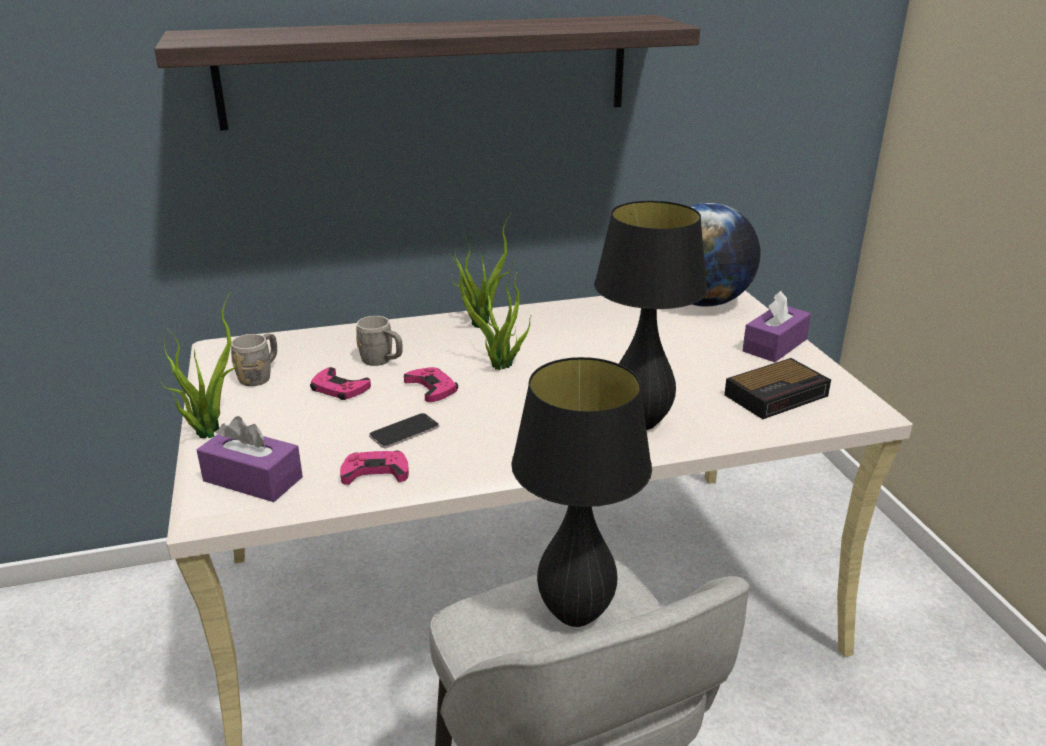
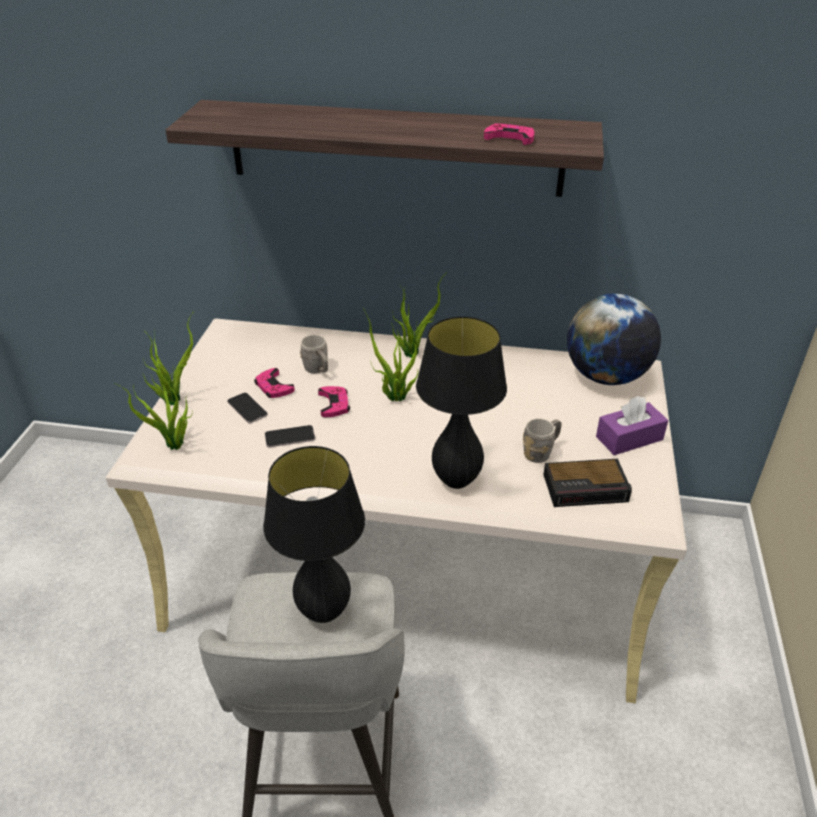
camera: 25 degrees right, 10 degrees up
purple tissue box [197,416,303,502] -> potted plant [116,368,192,450]
grey mug [231,333,277,386] -> grey mug moved to [523,418,562,463]
pink game controller [340,450,409,485] -> pink game controller moved to [484,124,534,145]
none -> phone [227,393,268,423]

